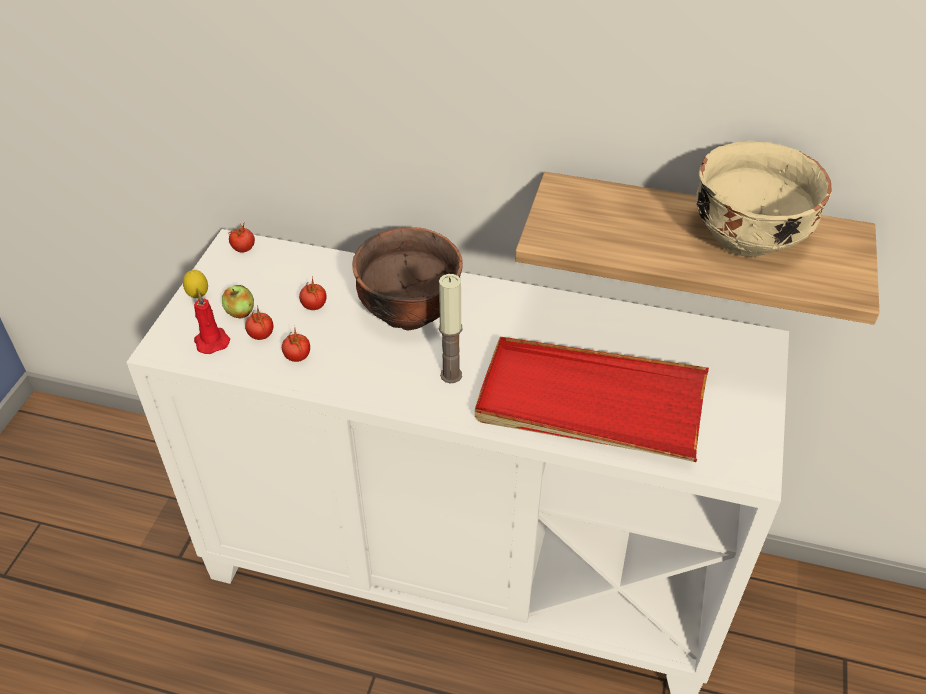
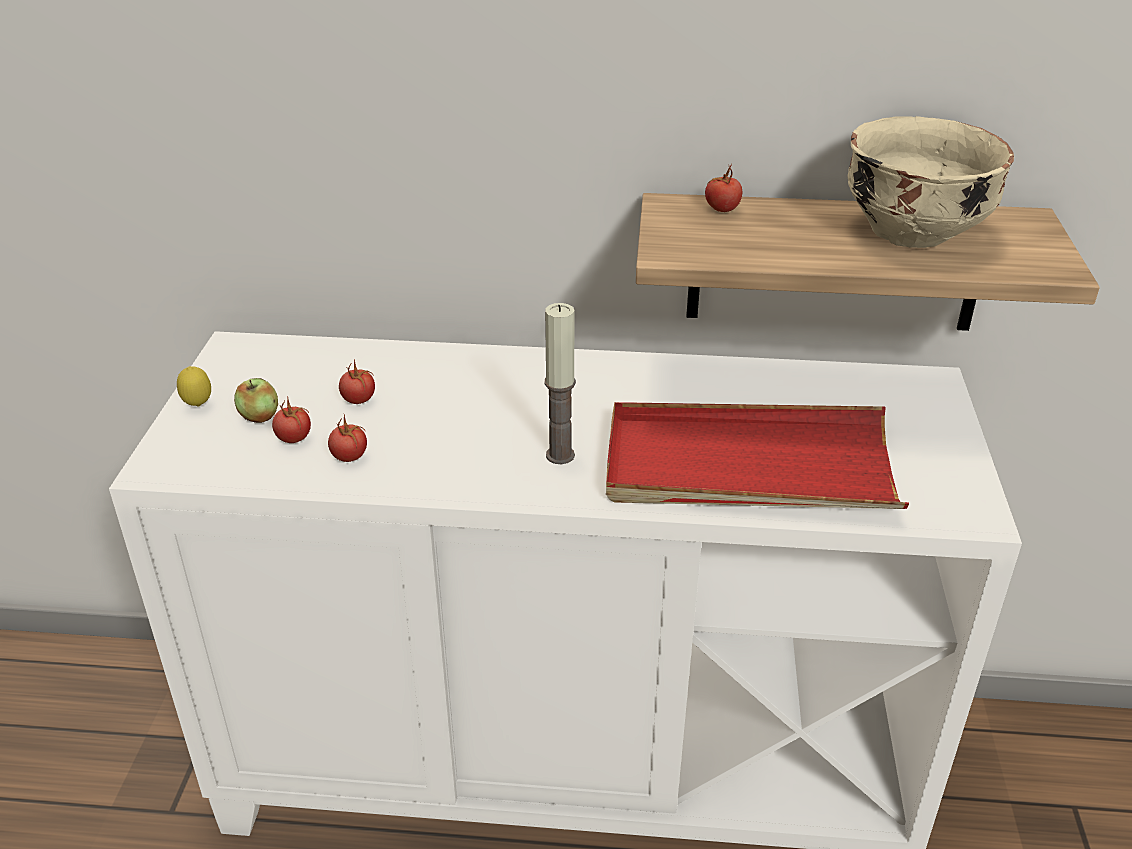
camera: 10 degrees left, 10 degrees down
red candle [194,293,230,354] -> none
tomato [228,224,255,253] -> tomato moved to [705,164,742,212]
brown bowl [352,227,463,331] -> none

